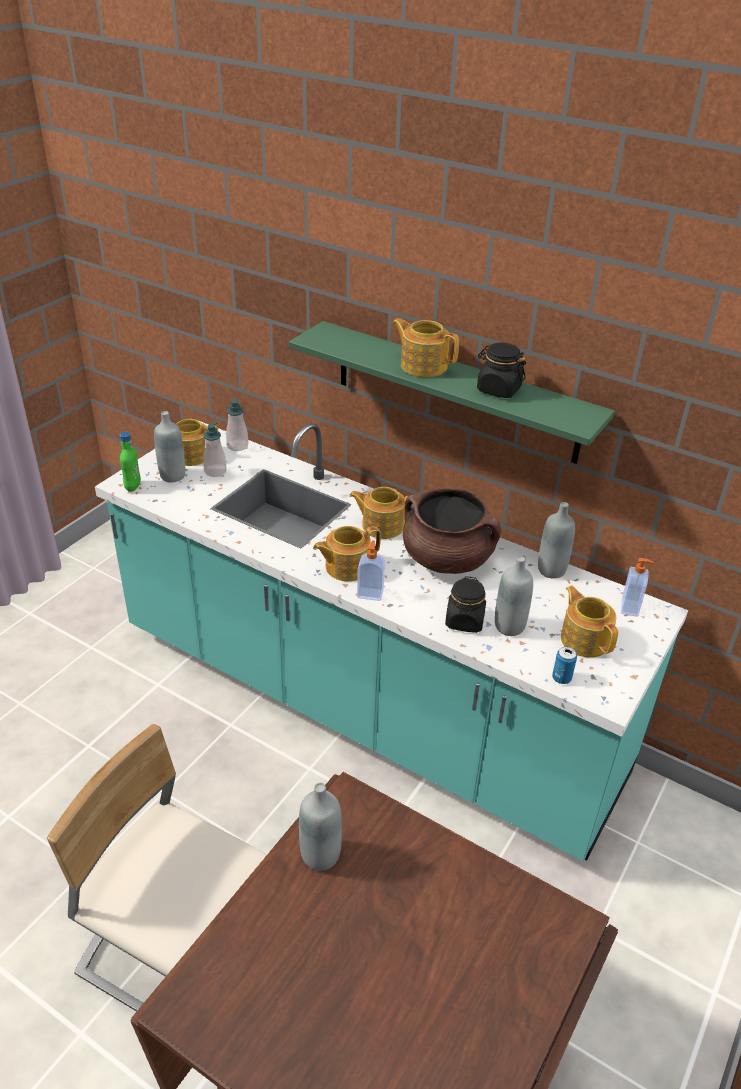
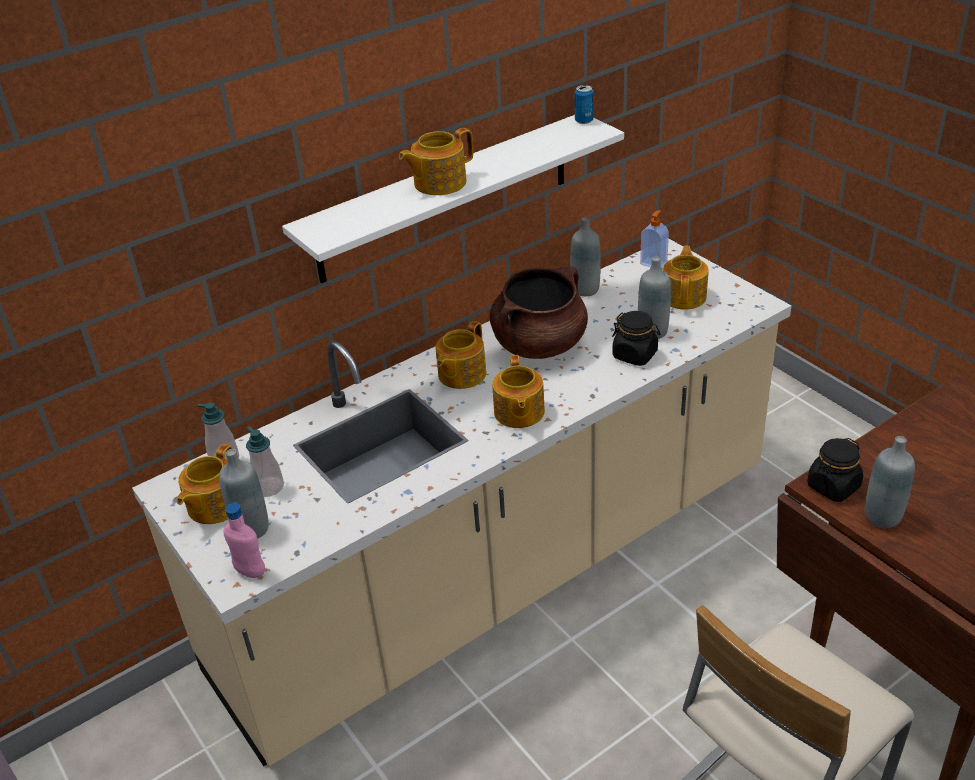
camera: 65 degrees left, 0 degrees up
turquoise counter [95,421,688,861] -> beige counter [132,239,792,766]
green bottle [120,432,141,492] -> pink bottle [224,503,265,578]
green shelf [289,321,615,464] -> white shelf [282,115,624,284]
soap dispenser [357,540,385,601] -> none
black jar [477,342,526,398] -> black jar moved to [807,438,863,502]
can [552,647,577,684] -> can moved to [575,85,594,124]
teapot [561,586,618,658] -> teapot turned 105 degrees clockwise [663,246,709,309]

